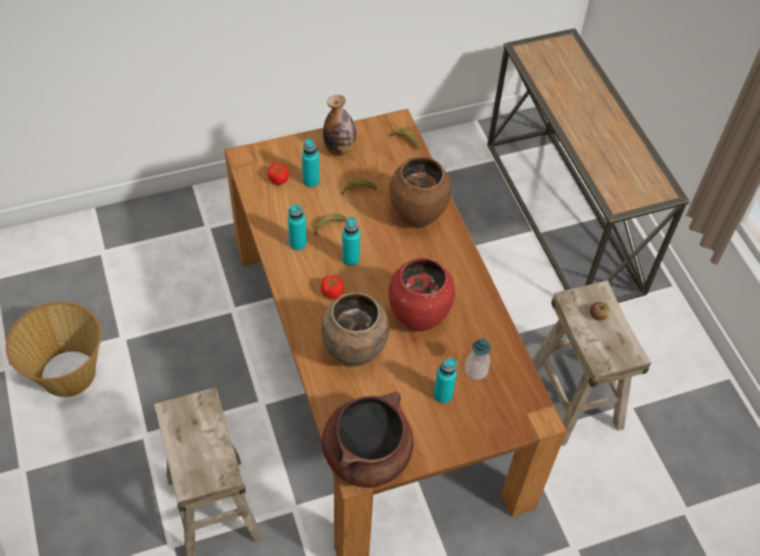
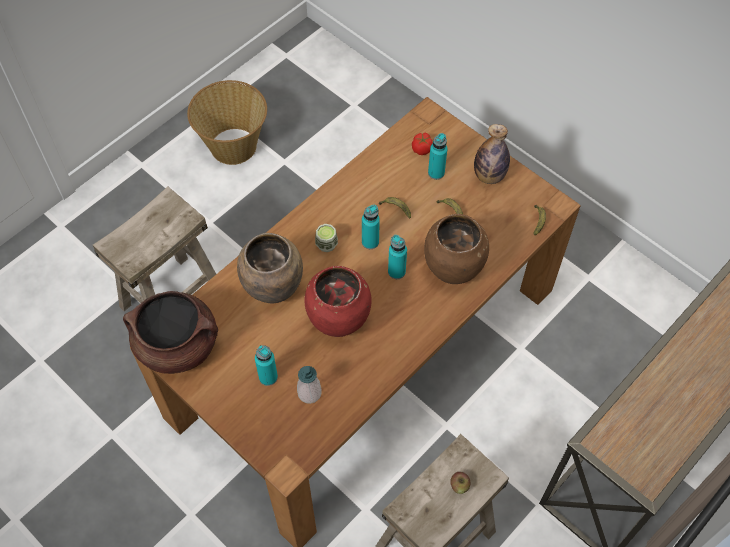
camera: 65 degrees right, 5 degrees up
turquoise bottle [288,204,307,251] -> turquoise bottle moved to [388,235,407,279]
tomato [321,275,344,299] -> cup [315,224,338,252]

